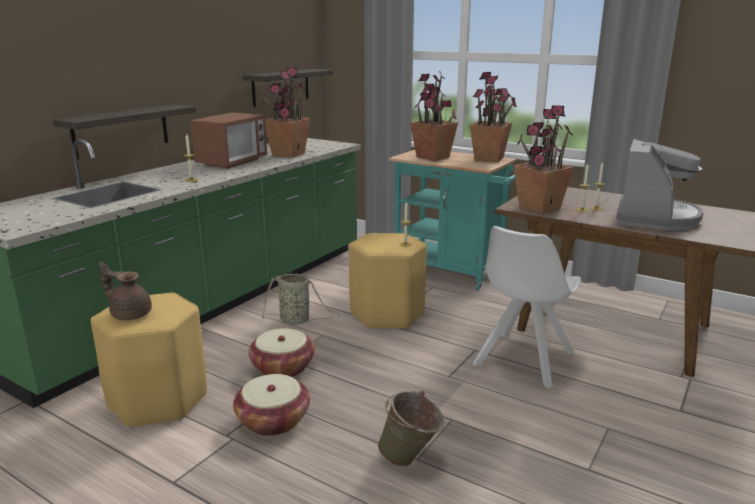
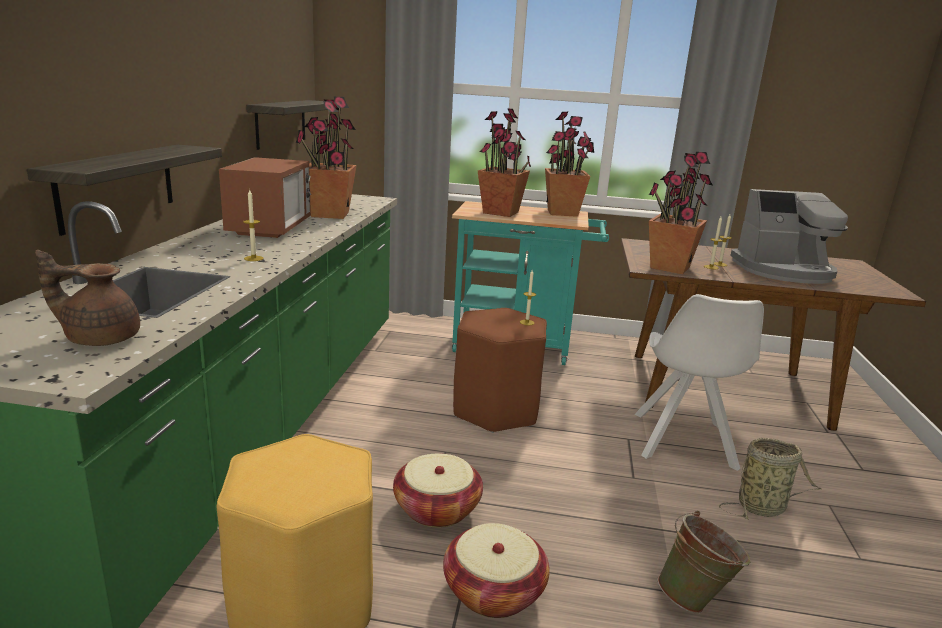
camera: 25 degrees left, 0 degrees up
brown teapot [99,262,152,320] -> brown teapot moved to [35,250,140,346]
basket [262,274,340,325] -> basket moved to [719,438,821,519]
yellow stool [349,233,427,329] -> brown stool [453,308,547,433]
coffee machine [616,139,703,230] -> coffee machine turned 90 degrees clockwise [730,189,848,284]

